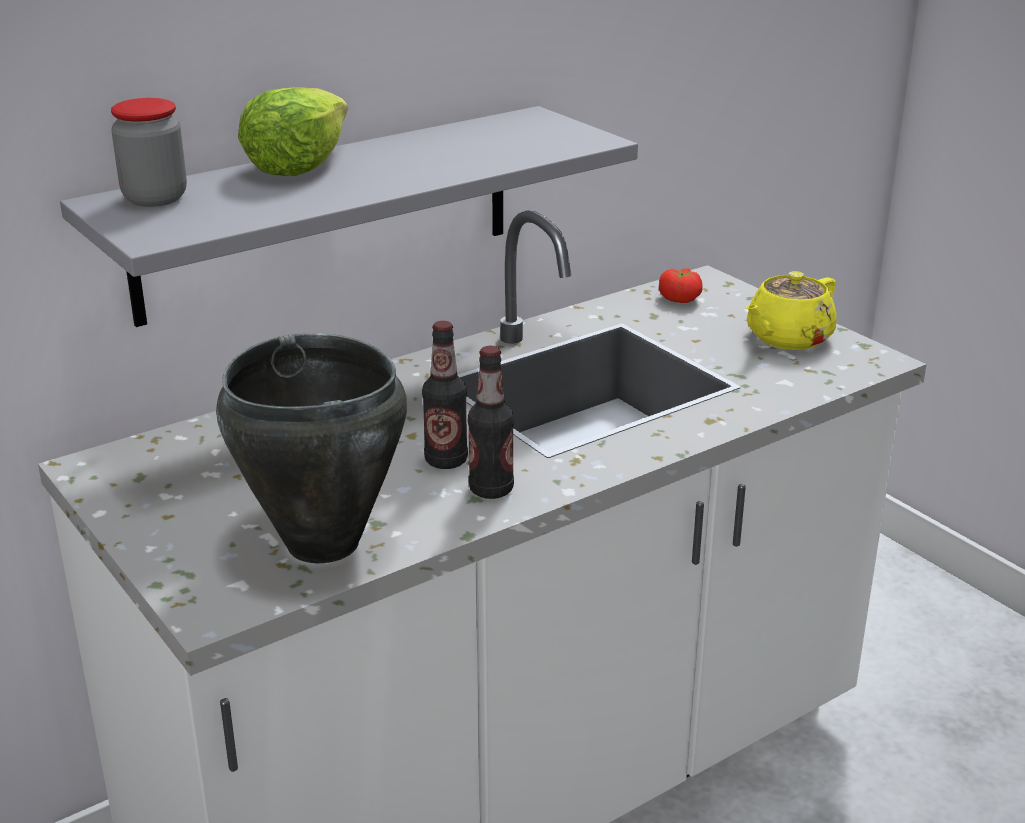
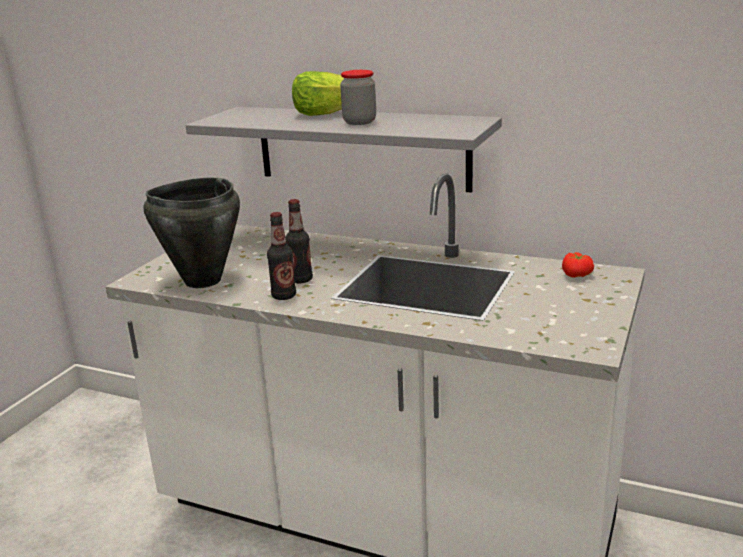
camera: 60 degrees right, 5 degrees down
jar [111,98,187,207] -> jar moved to [340,70,376,125]
yellow teapot [745,271,837,350] -> none

